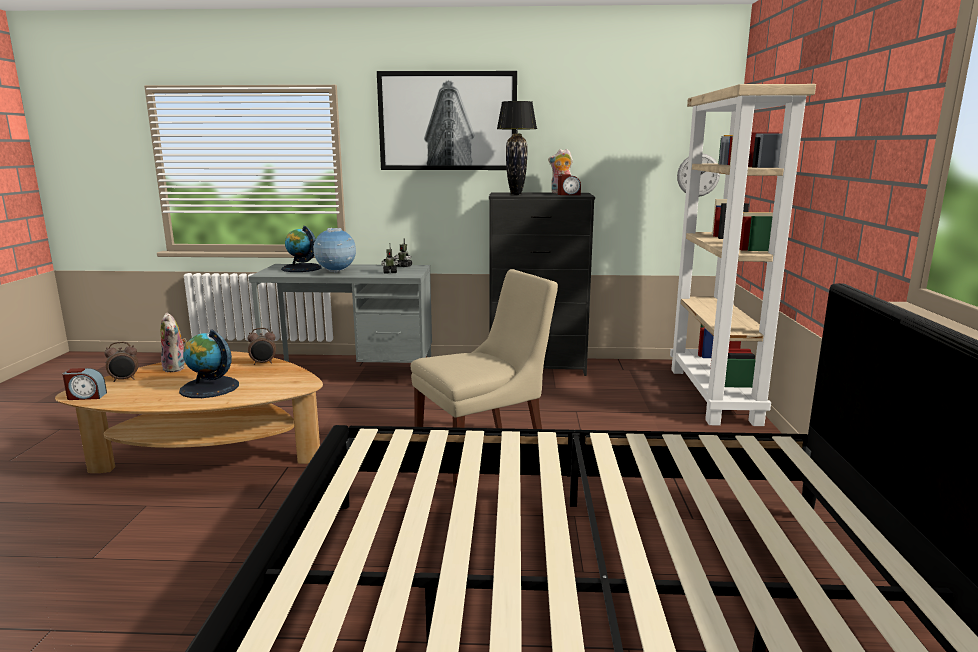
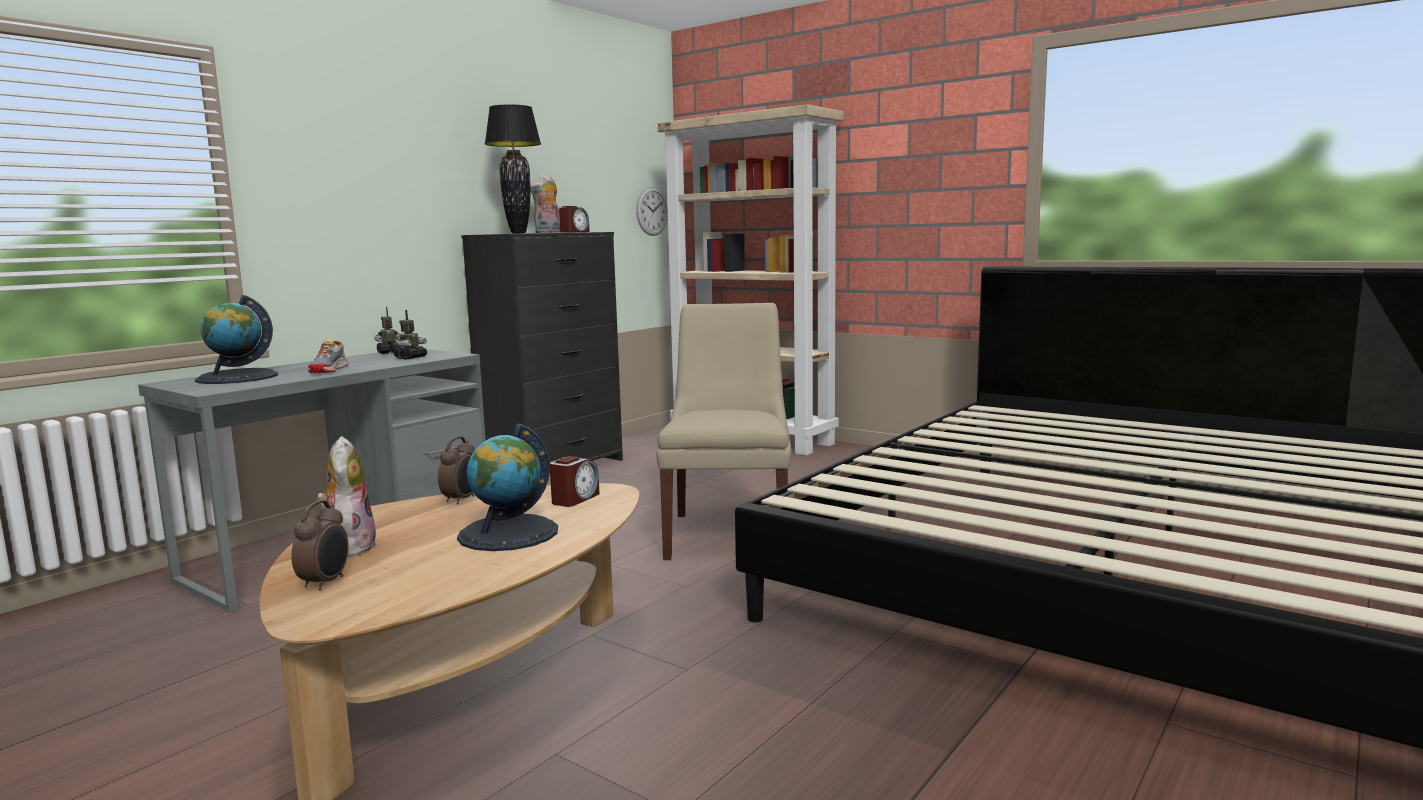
camera: 55 degrees left, 5 degrees down
alarm clock [62,368,107,400] -> alarm clock moved to [550,456,600,507]
plush toy [161,313,187,372] -> plush toy turned 105 degrees counterclockwise [317,436,377,556]
globe [313,228,356,273] -> shoe [308,338,349,373]
picture [377,71,517,170] -> none

